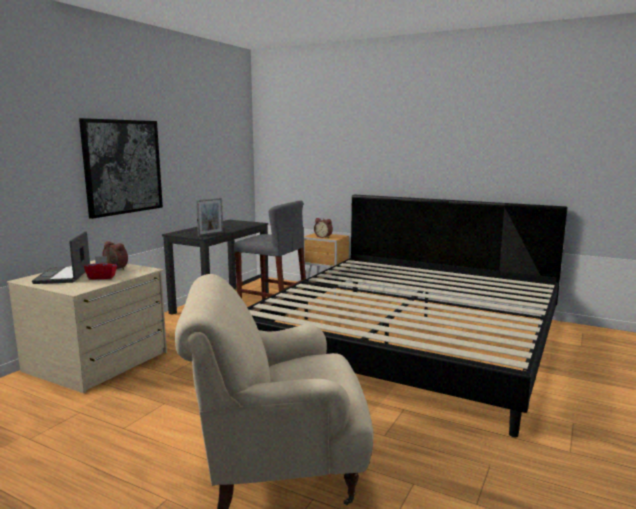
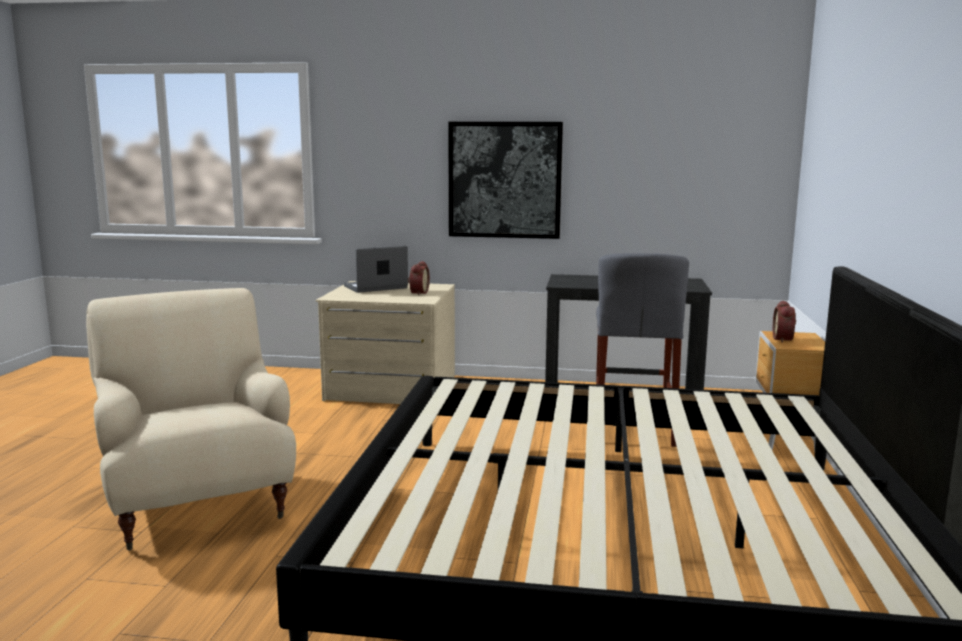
camera: 70 degrees right, 0 degrees up
red tissue box [84,256,117,280] -> none
picture frame [196,198,223,236] -> none

